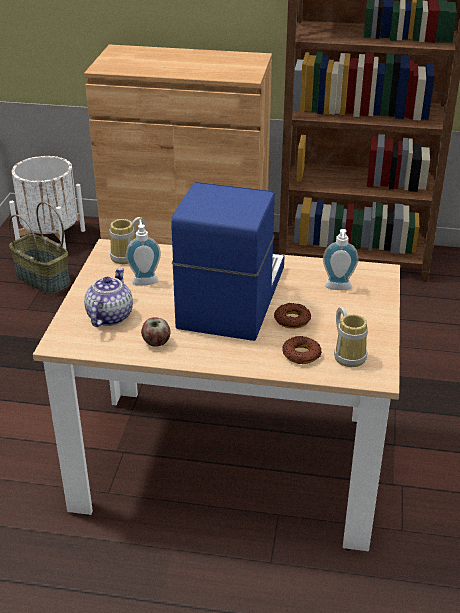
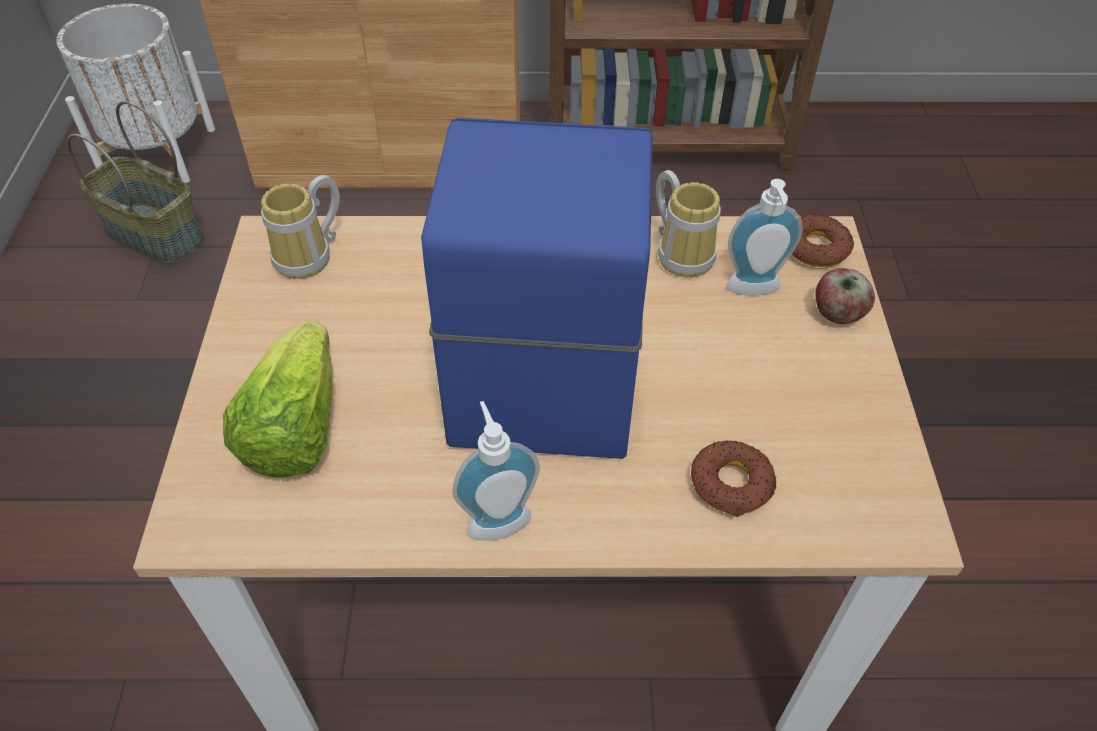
camera: 10 degrees left, 15 degrees up
teapot [84,268,133,327] -> lettuce [223,321,333,477]
soap dispenser [126,220,161,286] -> soap dispenser moved to [452,401,540,540]
apple [141,317,170,347] -> apple moved to [815,268,875,324]
donut [274,303,311,329] -> donut moved to [792,214,854,267]
mug [334,307,368,367] -> mug moved to [656,170,721,277]

